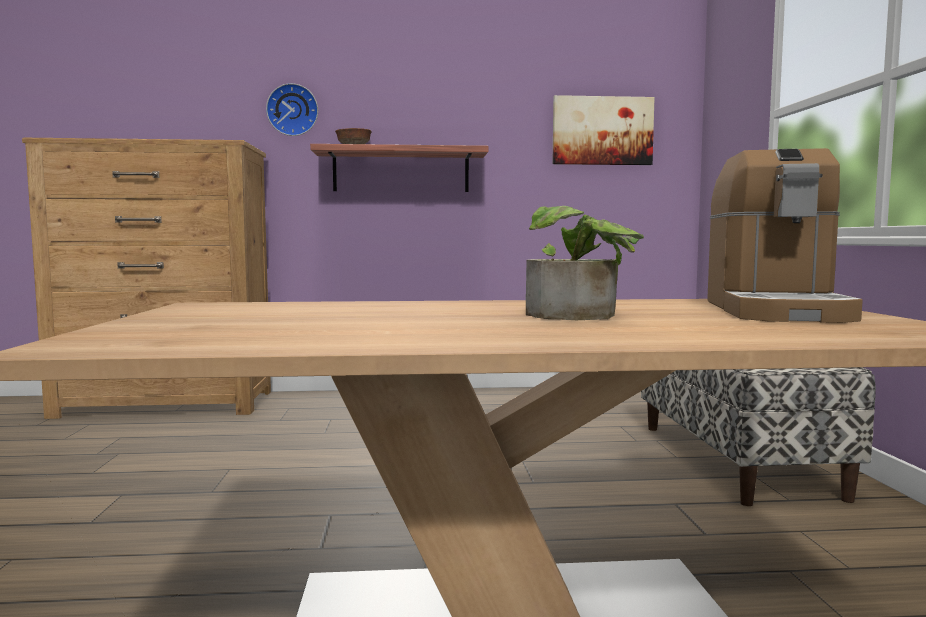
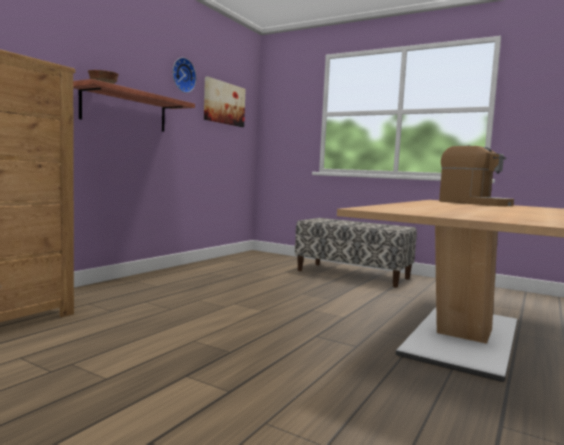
camera: 55 degrees left, 0 degrees up
wall clock [266,83,318,136] -> wall clock moved to [173,57,196,93]
potted plant [526,206,644,320] -> none

